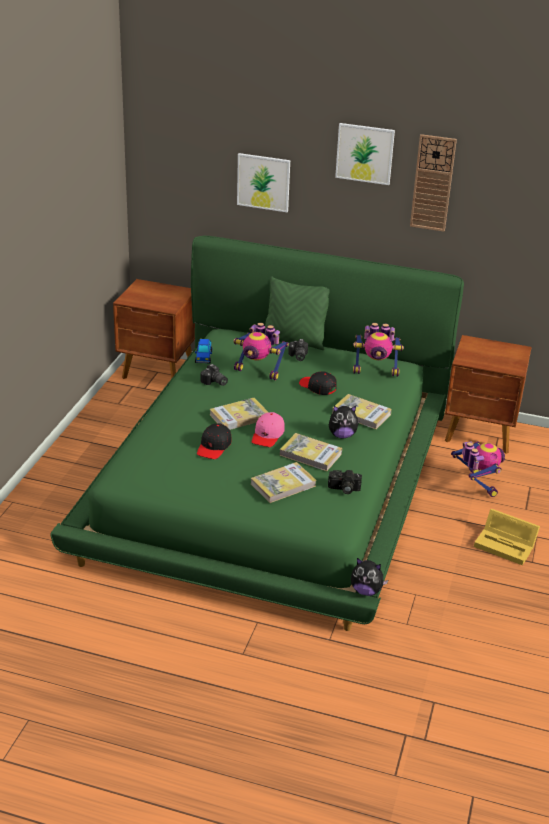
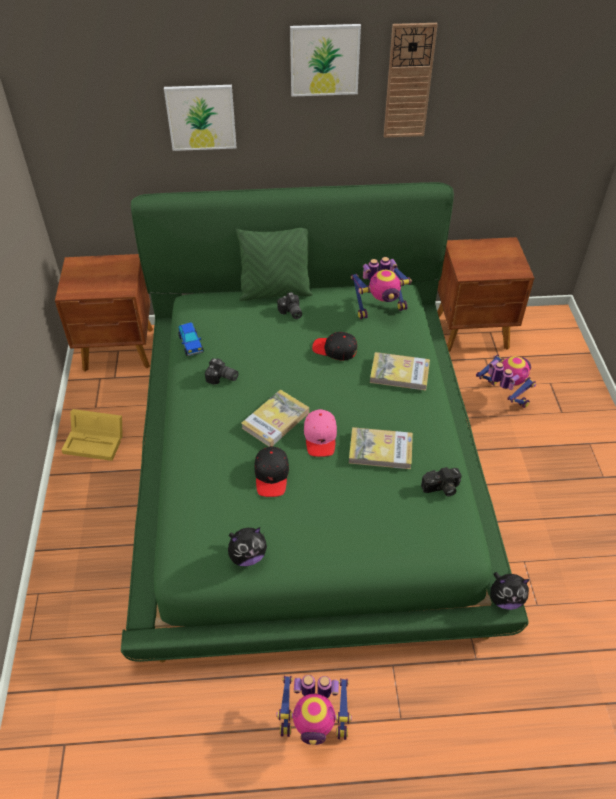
camera: 20 degrees left, 15 degrees up
toy robot [233,323,289,380] -> toy robot moved to [276,675,352,745]
book [251,462,317,503] -> none
plush toy [329,406,360,438] -> plush toy moved to [228,527,267,566]
yellow storage box [474,509,540,565] -> yellow storage box moved to [62,409,123,461]

